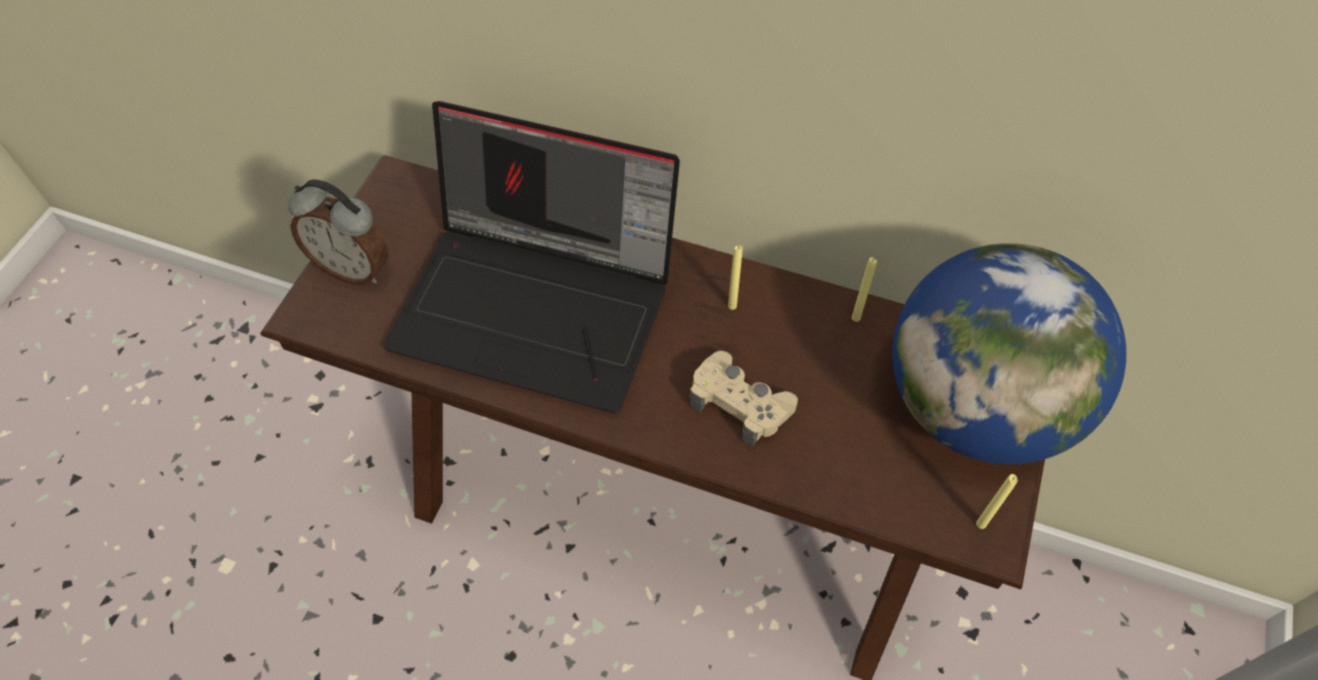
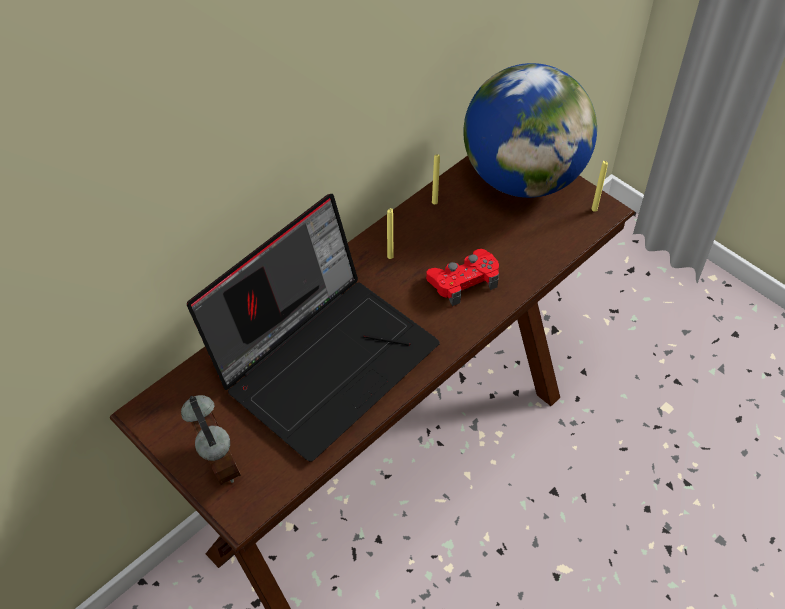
camera: 65 degrees left, 5 degrees down
alarm clock [288,179,389,285] -> alarm clock turned 75 degrees counterclockwise [181,395,241,485]
beige game controller [690,351,798,447] -> red game controller [426,249,499,306]

